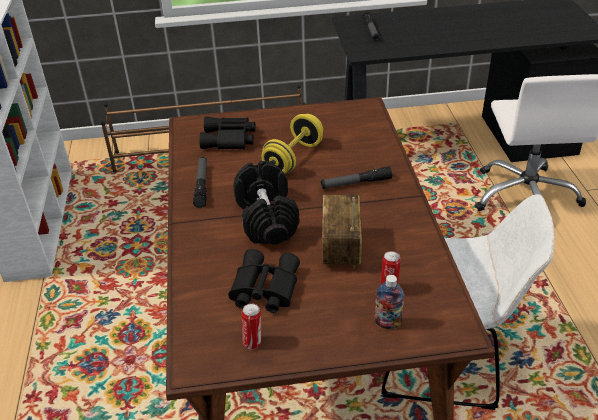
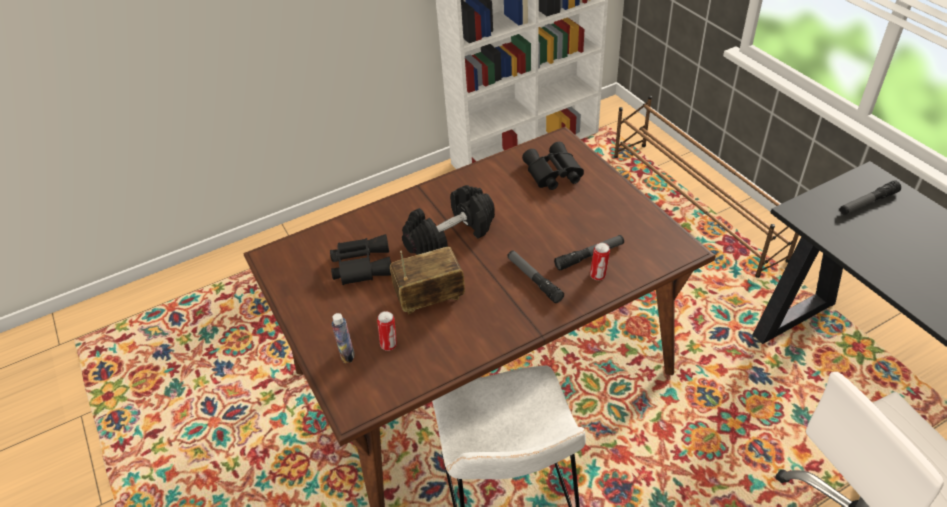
camera: 70 degrees right, 5 degrees up
flashlight [193,157,207,208] -> flashlight moved to [554,235,624,271]
can [242,303,261,349] -> can moved to [590,243,610,280]
yellow dumbbell [261,114,323,173] -> none

